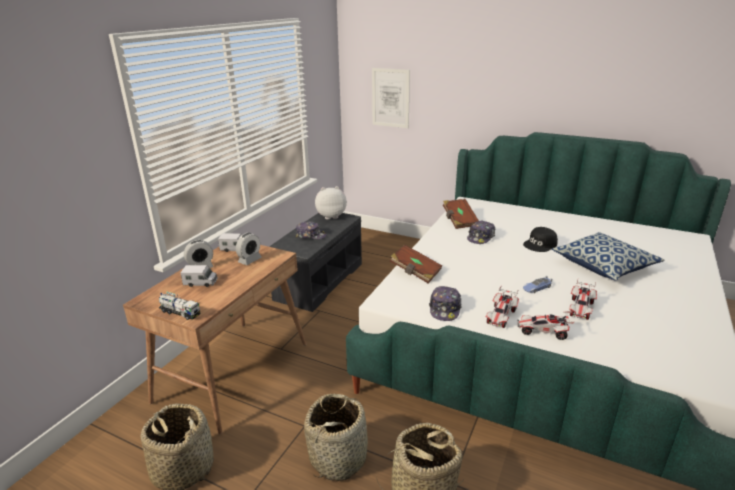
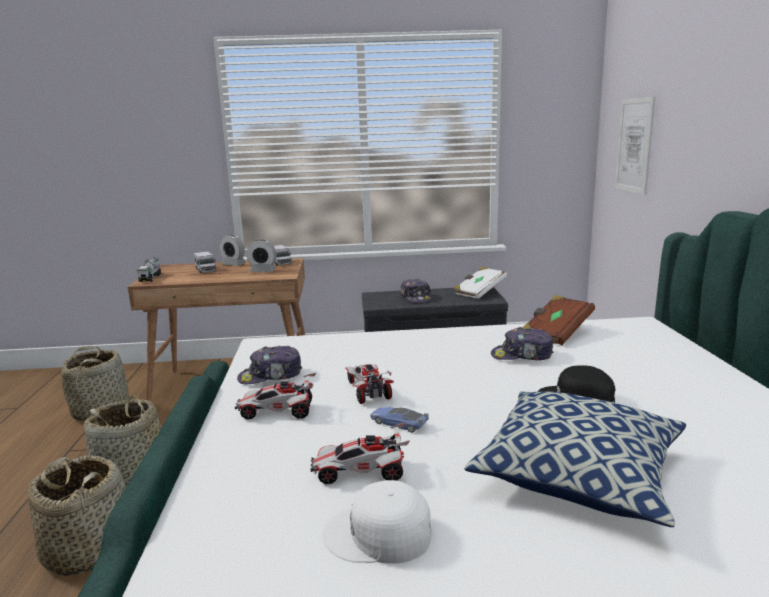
camera: 60 degrees right, 10 degrees down
plush toy [315,186,347,220] -> white book [454,267,507,299]
brown book [390,245,442,283] -> none
toy car [518,311,574,340] -> toy car moved to [345,364,394,404]
none -> white cap [323,480,431,564]

